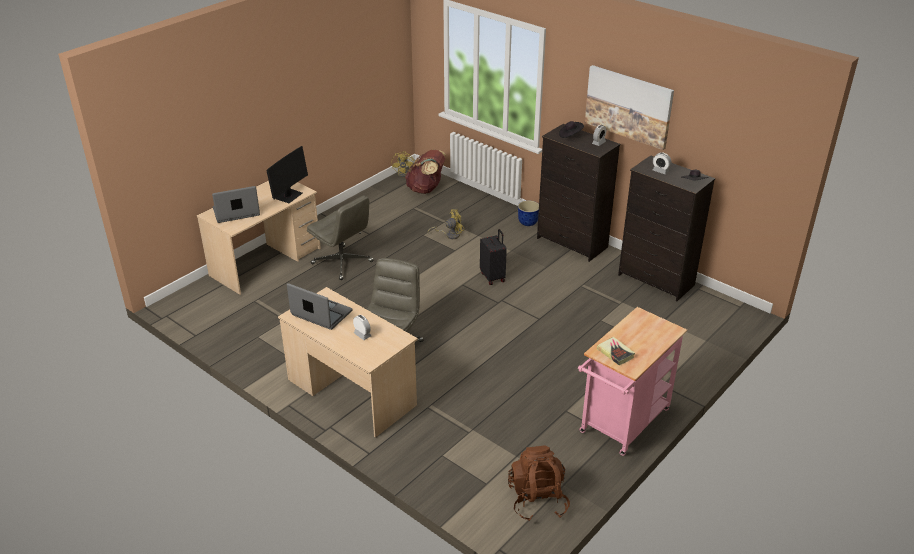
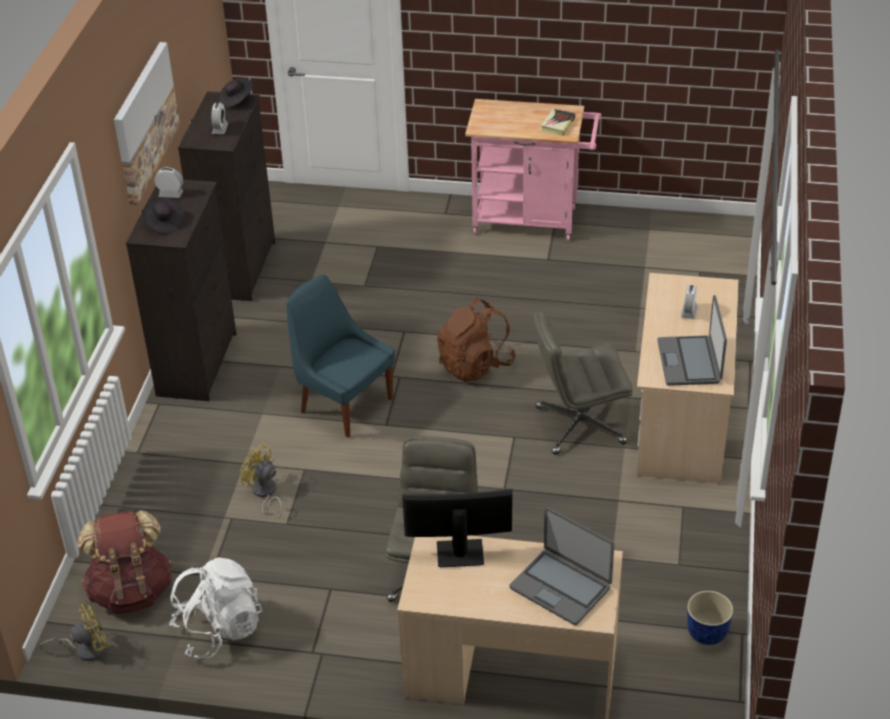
camera: 120 degrees left, 5 degrees up
black suitcase [480,229,507,285] -> blue chair [286,274,395,437]
brown backpack [508,445,570,521] -> brown backpack moved to [437,298,516,382]
planter [518,200,539,226] -> planter moved to [687,591,733,645]
none -> white backpack [169,557,262,658]

